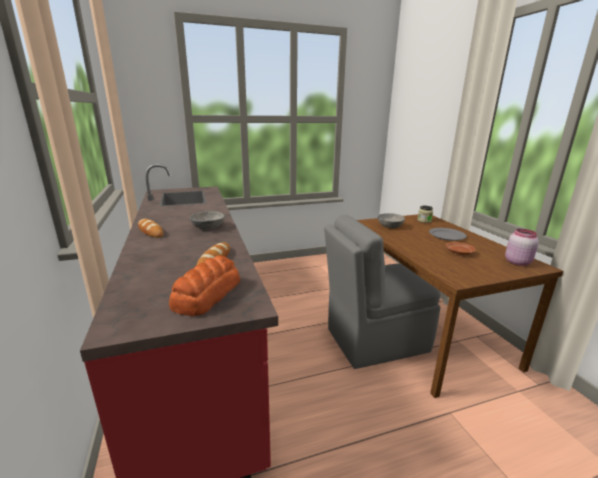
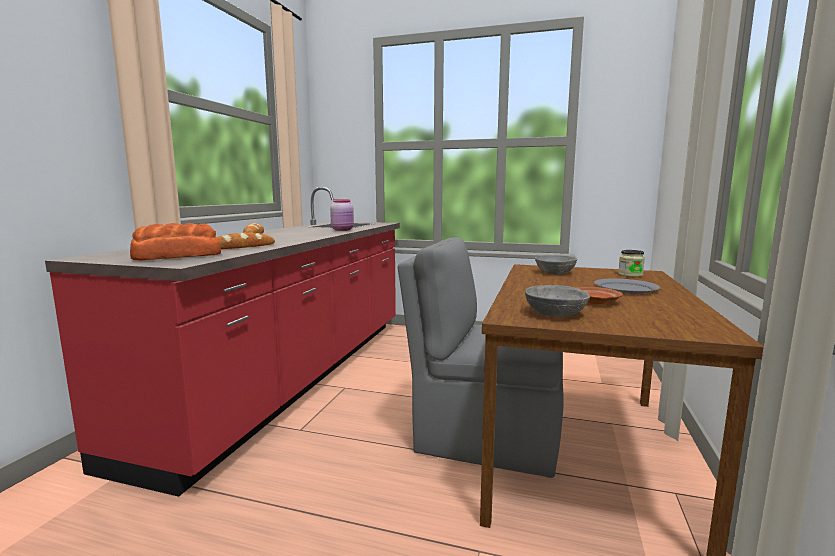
camera: 35 degrees right, 10 degrees down
grey bowl [190,211,225,230] -> grey bowl moved to [525,285,590,317]
pink jar [505,229,539,266] -> pink jar moved to [330,199,354,231]

